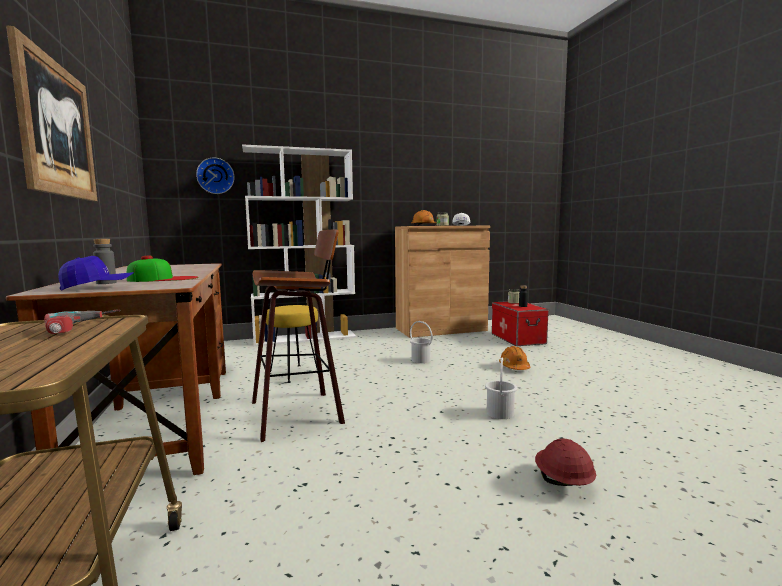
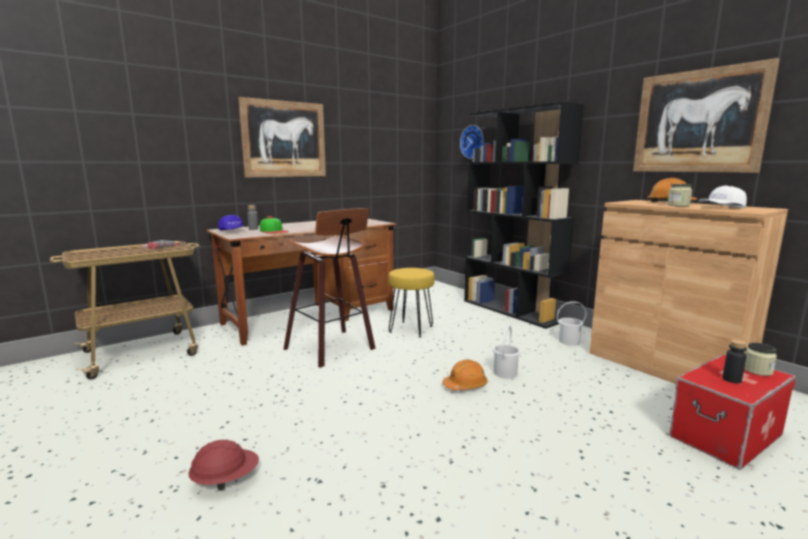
camera: 70 degrees right, 5 degrees up
white bookcase [242,144,356,346] -> black bookcase [464,102,584,329]
white bucket [485,358,517,419] -> white bucket moved to [557,301,587,346]
orange hard hat [499,346,531,370] -> orange hard hat moved to [443,360,488,390]
none -> picture [633,58,780,173]

